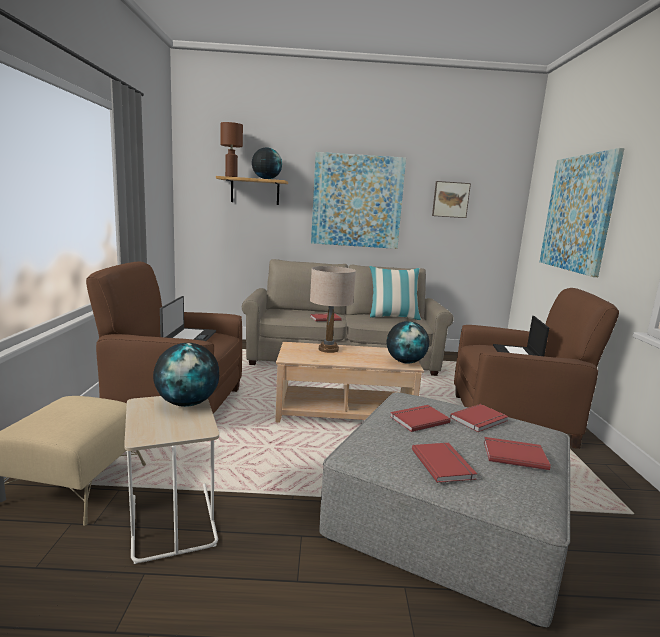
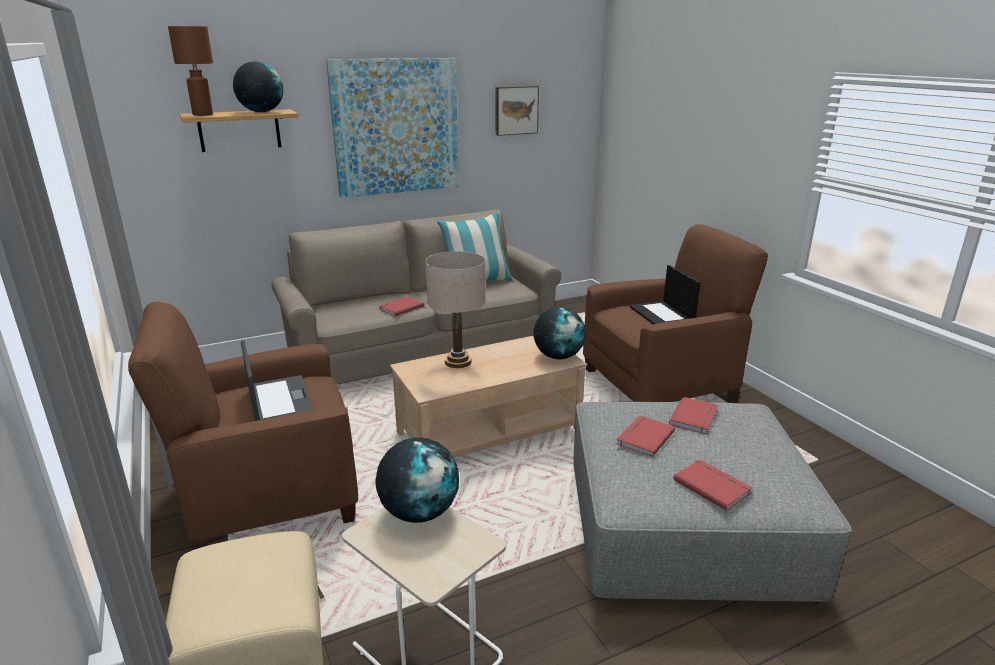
camera: 25 degrees left, 10 degrees up
red book [484,437,551,470] -> none
picture [540,148,624,277] -> none

